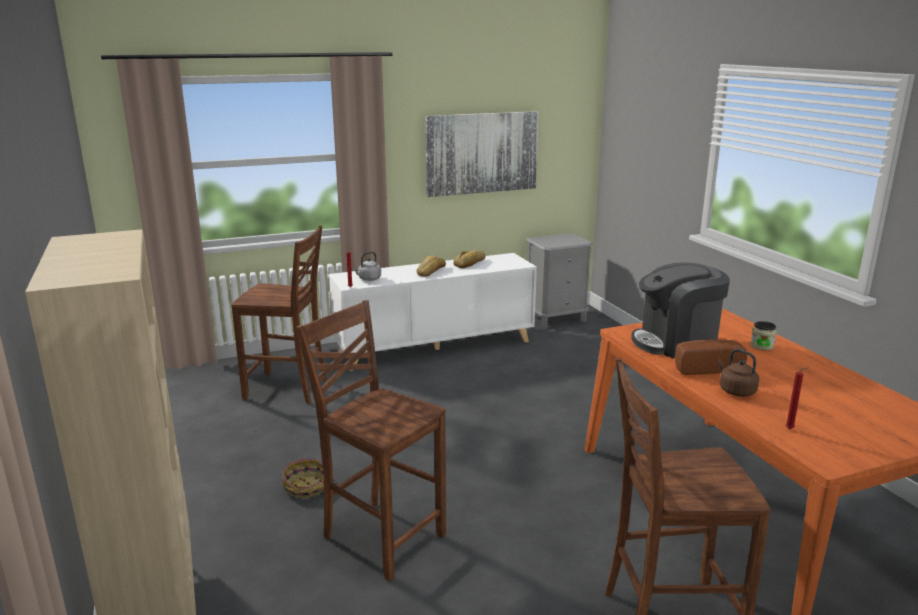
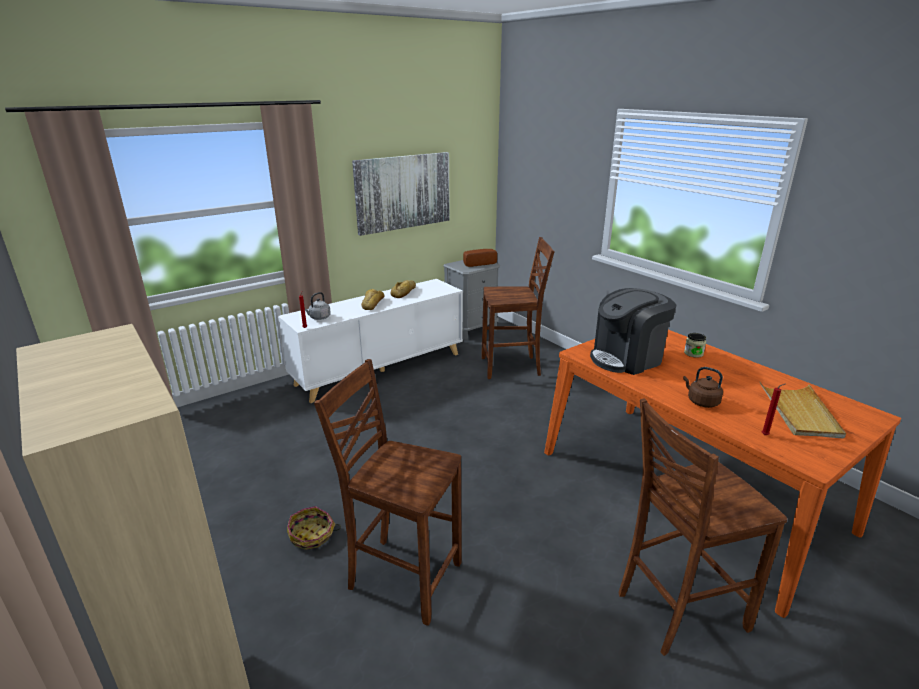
camera: 15 degrees left, 5 degrees up
brown chair [231,225,327,404] -> brown chair moved to [481,237,554,379]
bread [675,339,747,375] -> bread moved to [463,249,497,267]
none -> beige tray [760,382,846,439]

